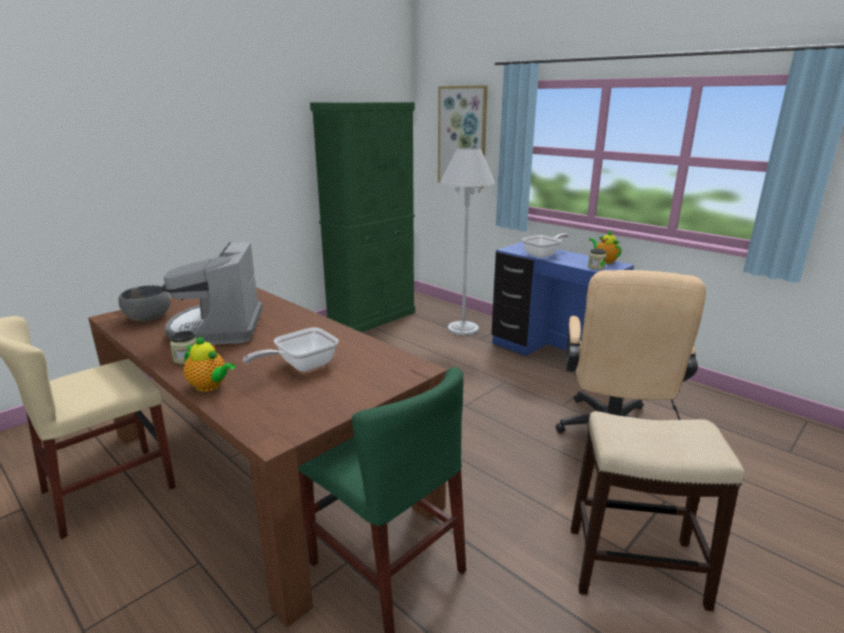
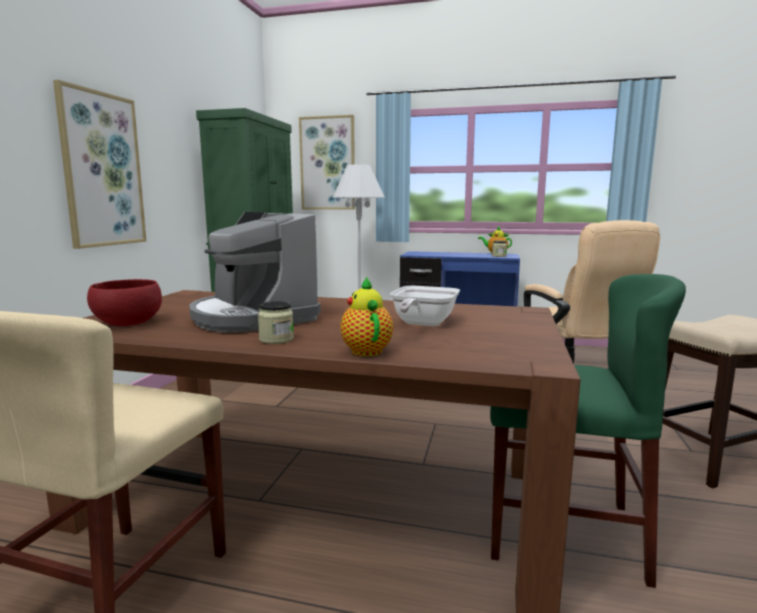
camera: 30 degrees left, 10 degrees down
grey bowl [118,285,170,322] -> red bowl [87,279,162,326]
teapot [183,336,235,392] -> teapot turned 105 degrees counterclockwise [340,276,394,356]
frying pan [522,233,569,258] -> none
none -> picture [53,80,146,249]

